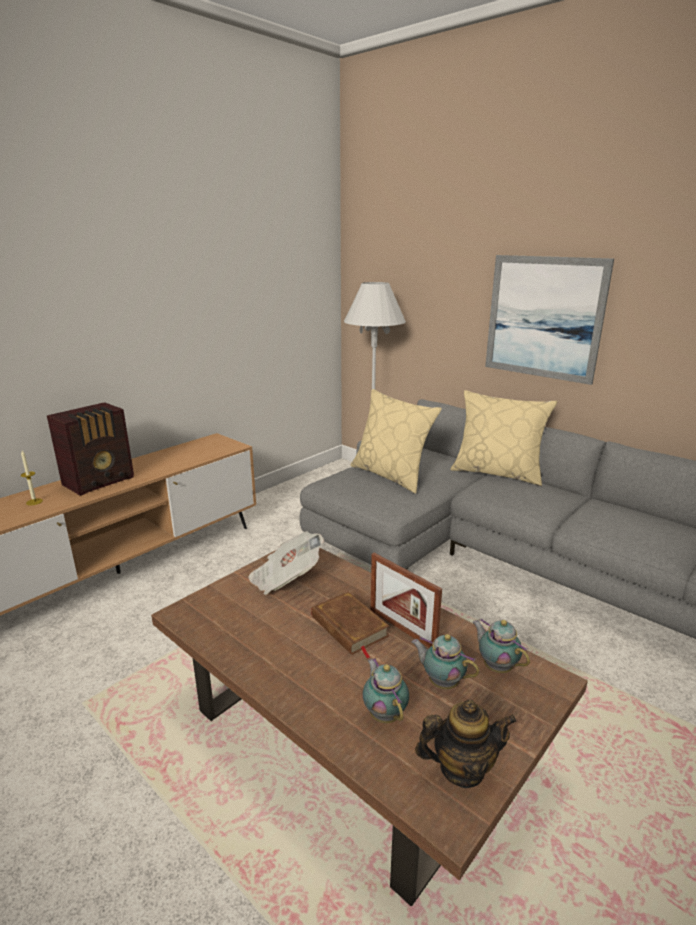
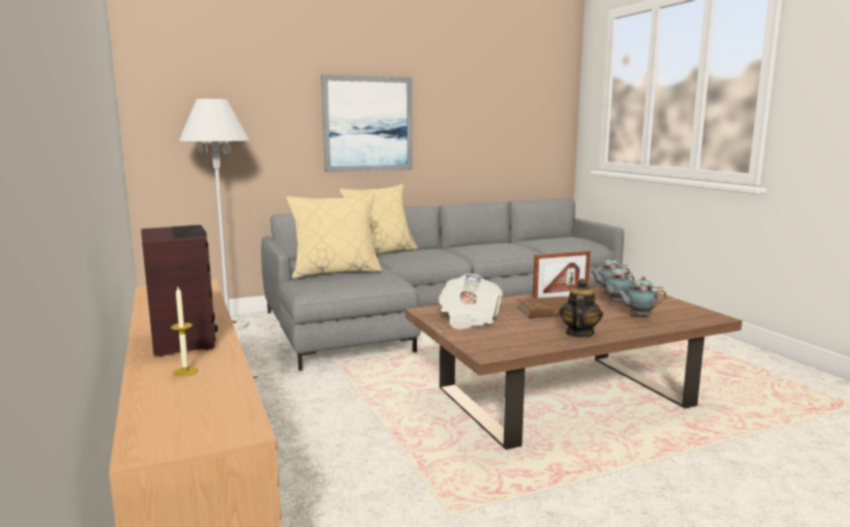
camera: 65 degrees left, 10 degrees down
teapot [415,699,517,788] -> teapot moved to [559,278,603,337]

